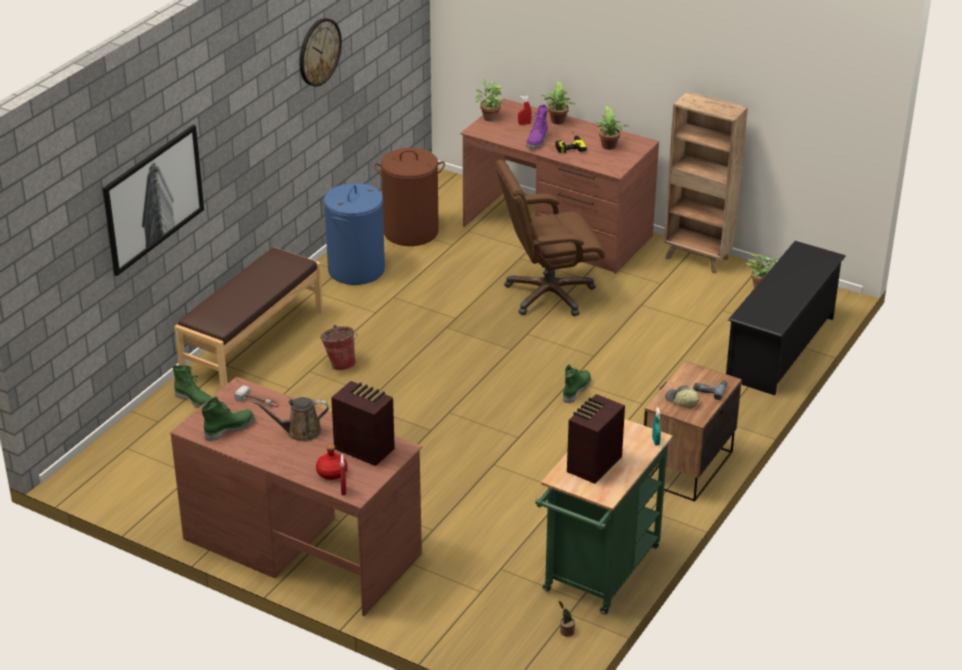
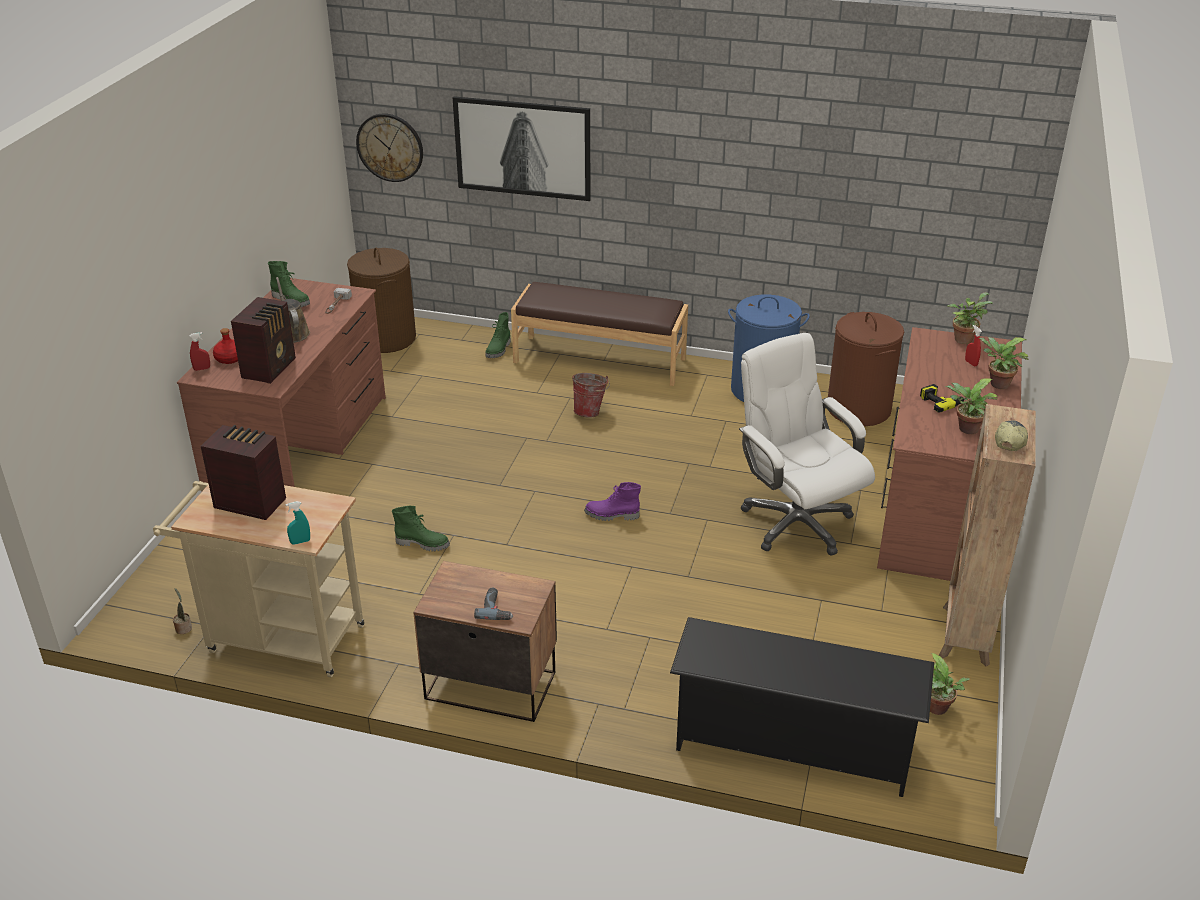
camera: 75 degrees right, 0 degrees up
wall clock [299,18,342,86] -> wall clock moved to [356,113,423,182]
brown office chair [495,159,605,316] -> white office chair [739,333,875,555]
purple boot [526,105,548,149] -> purple boot moved to [584,482,641,521]
green cart [535,419,672,615] -> beige cart [153,481,364,677]
green boot [563,364,591,403] -> green boot moved to [392,506,450,551]
cap [665,386,699,409] -> cap moved to [995,421,1028,451]
none -> brown laundry basket [347,248,416,353]

